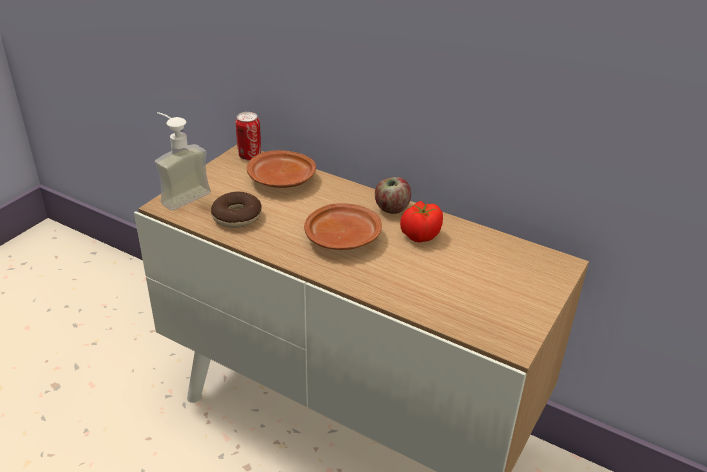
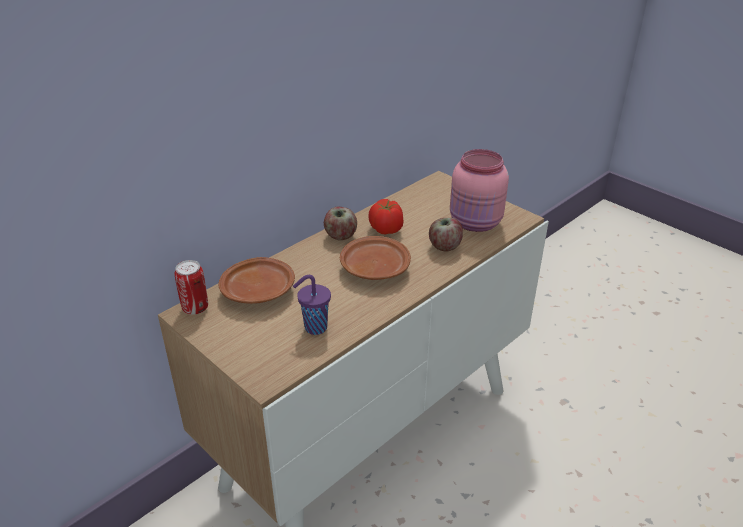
camera: 75 degrees left, 0 degrees up
soap dispenser [155,112,211,211] -> none
donut [211,192,262,228] -> purple cup [293,275,331,335]
none -> apple [429,218,463,252]
none -> pink jar [450,149,509,232]

